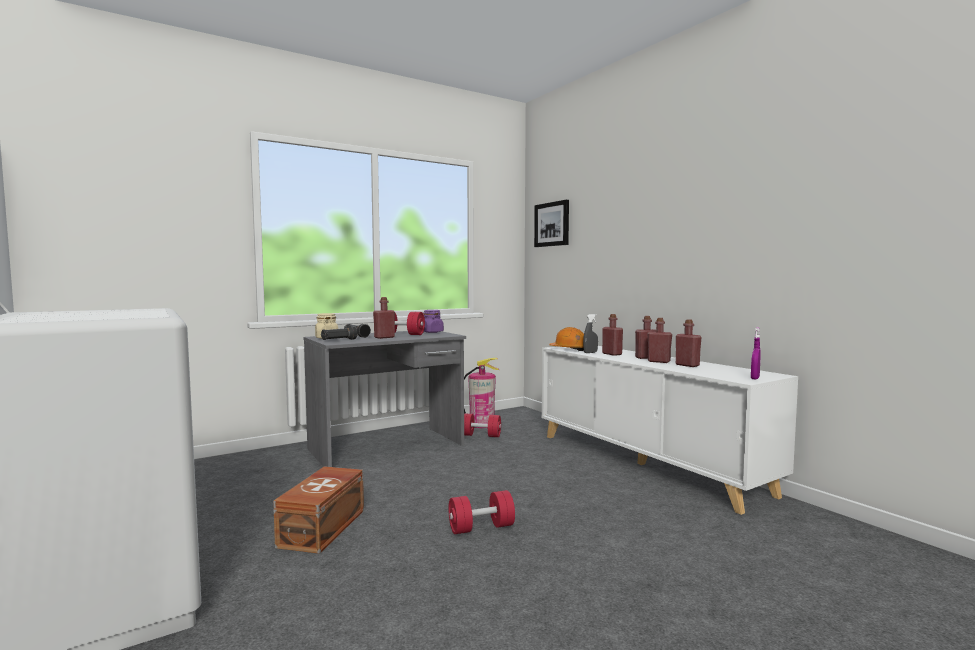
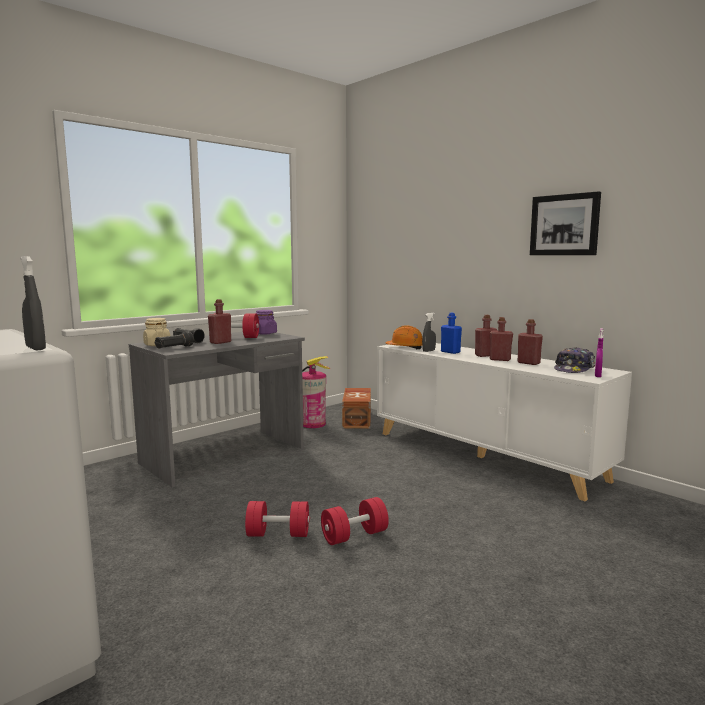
camera: 10 degrees left, 5 degrees up
brown storage box [273,466,364,554] -> brown storage box moved to [342,388,371,429]
red dumbbell [464,413,501,437] -> red dumbbell moved to [245,501,310,537]
picture [534,200,569,247] -> picture moved to [530,191,601,255]
red bottle [602,314,623,356] -> blue bottle [441,313,462,354]
none -> grey spray bottle [20,256,46,351]
none -> cap [554,347,595,373]

